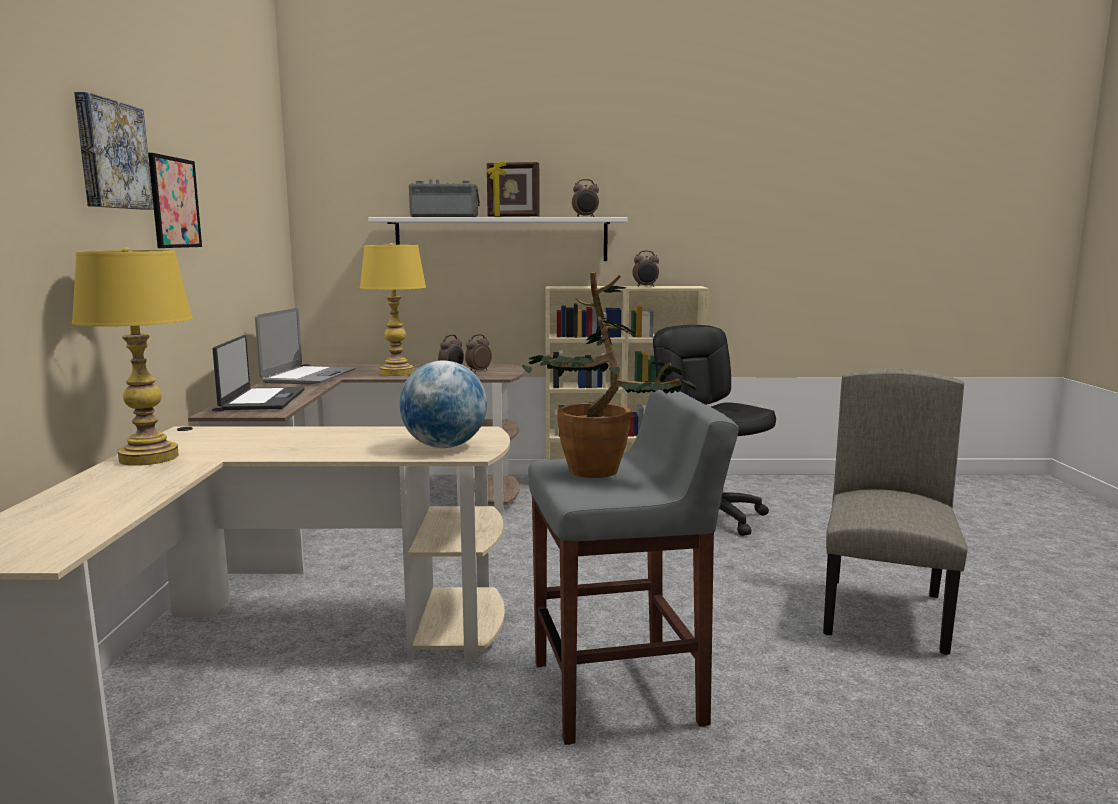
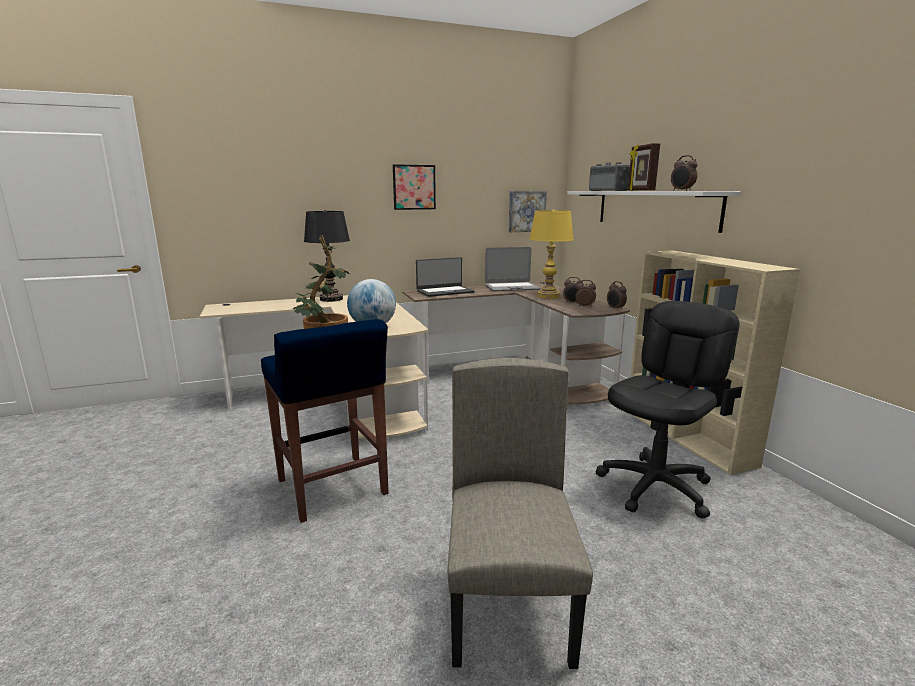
camera: 70 degrees right, 5 degrees up
yellow table lamp [72,247,193,466] -> black table lamp [304,210,350,302]
picture [74,92,154,210] -> picture moved to [508,191,547,232]
grey stool [528,390,739,745] -> blue stool [261,319,389,523]
alarm clock [633,251,659,287] -> alarm clock moved to [607,281,627,311]
beige chair [823,368,968,655] -> beige chair turned 90 degrees counterclockwise [448,358,593,669]

